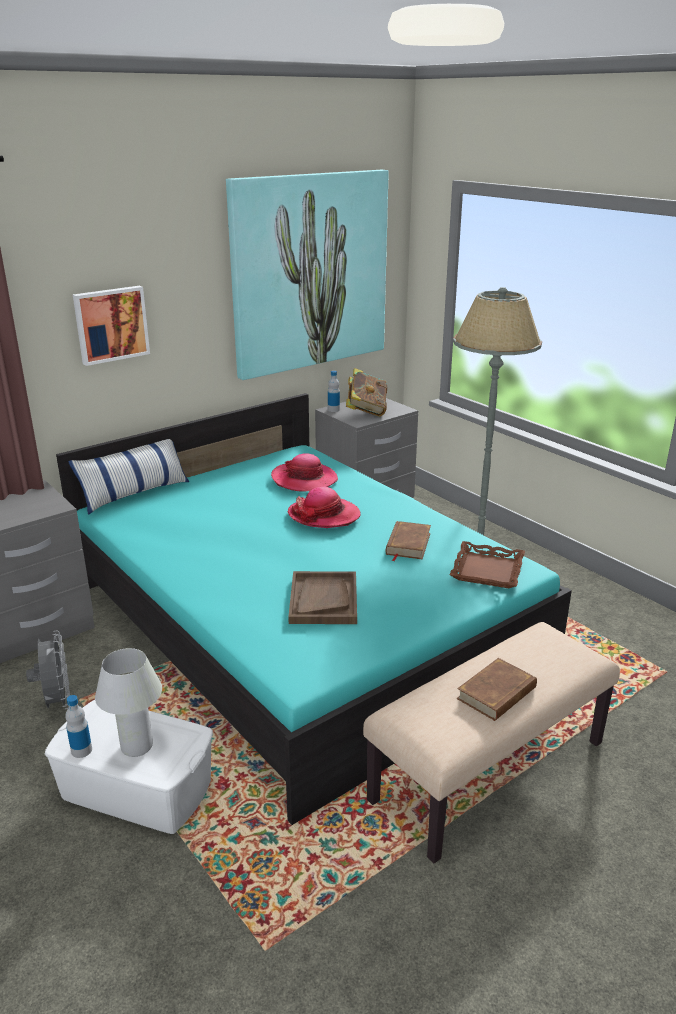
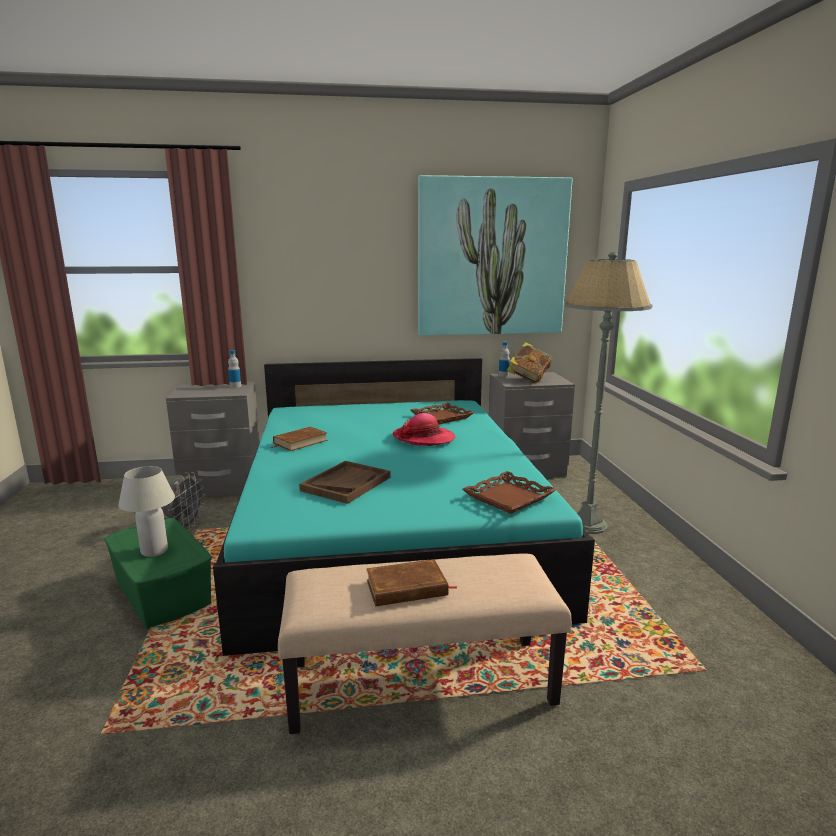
camera: 30 degrees right, 10 degrees down
white storage box [45,700,213,834] -> green storage box [104,518,212,628]
bottle [65,695,92,758] -> bottle moved to [228,350,241,388]
pillow [69,439,189,515] -> none
picture [73,286,150,366] -> none
hat [271,453,338,491] -> brown tray [410,403,474,424]
brown book [386,521,431,561] -> brown book moved to [270,427,328,451]

